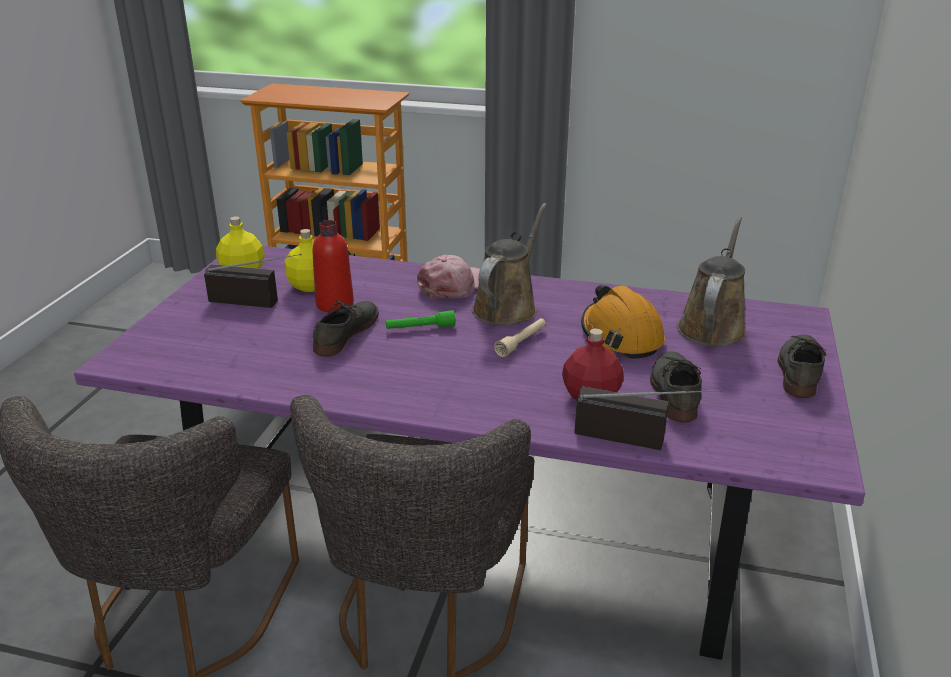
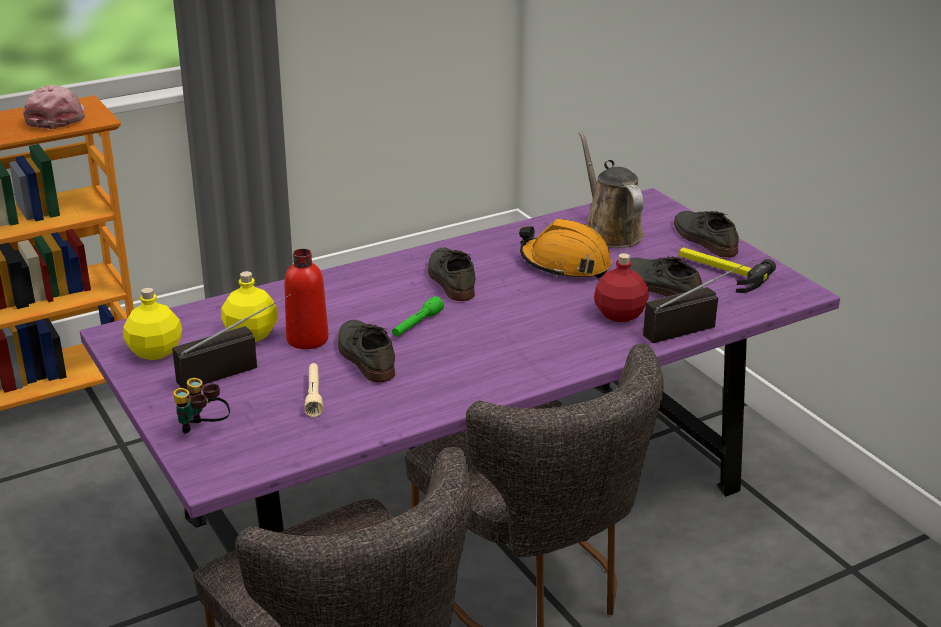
camera: 45 degrees left, 0 degrees up
pink cap [417,255,480,299] -> pink cap moved to [23,85,85,129]
brown watering can [472,203,547,325] -> grey shoe [428,247,475,301]
beige flashlight [494,318,546,357] -> beige flashlight moved to [304,363,323,417]
none -> binoculars [173,378,230,434]
none -> hammer [678,247,776,293]

